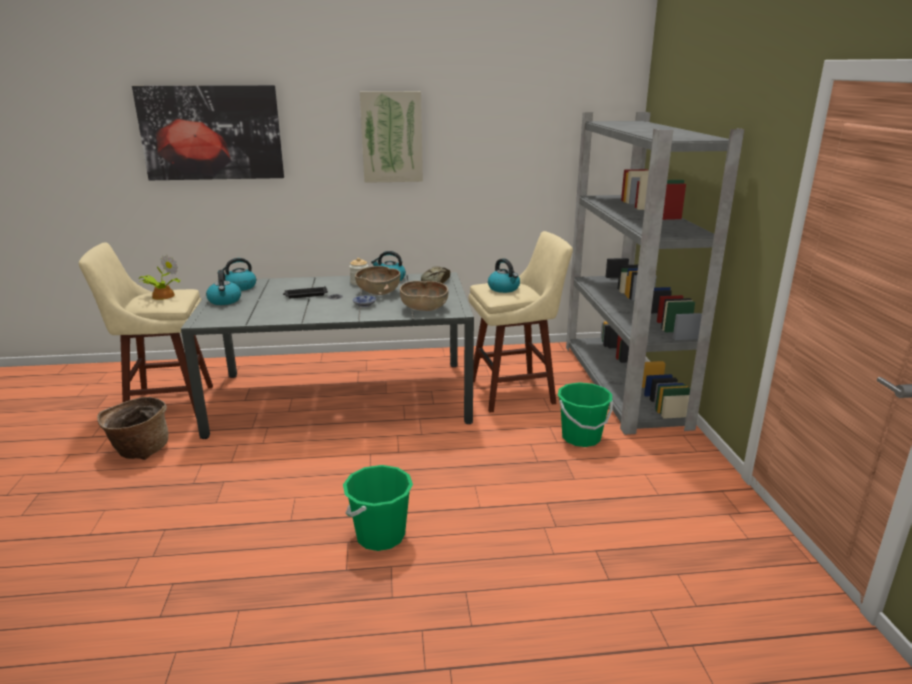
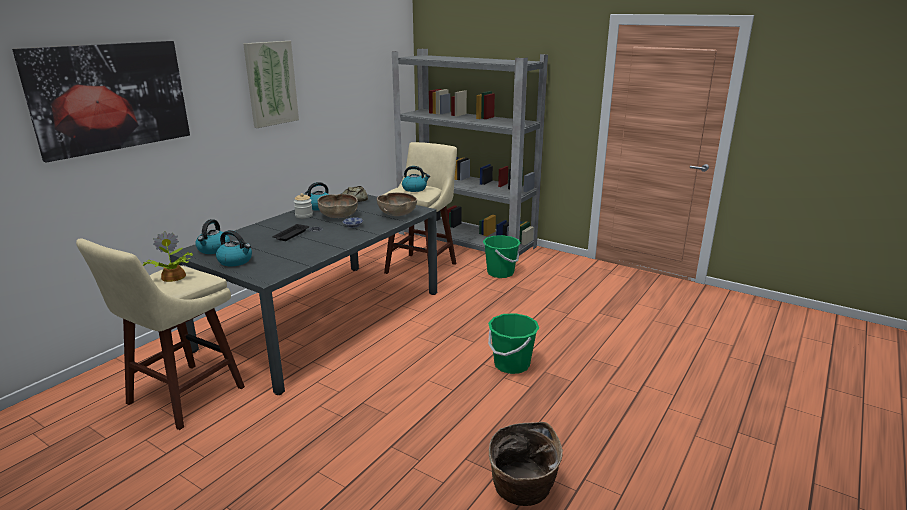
camera: 50 degrees left, 0 degrees up
basket [97,397,168,460] -> basket moved to [489,422,563,506]

